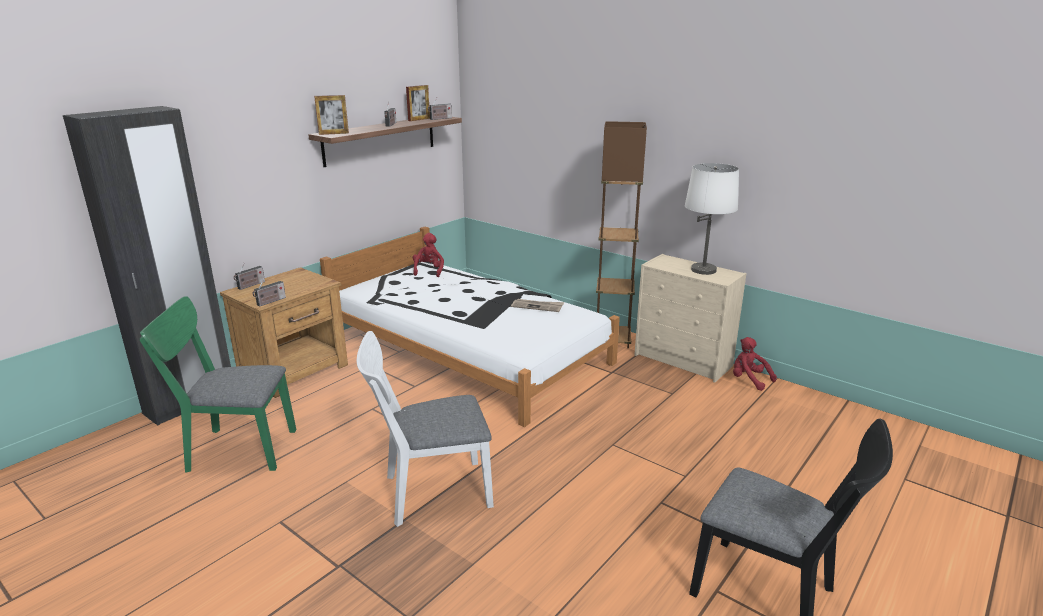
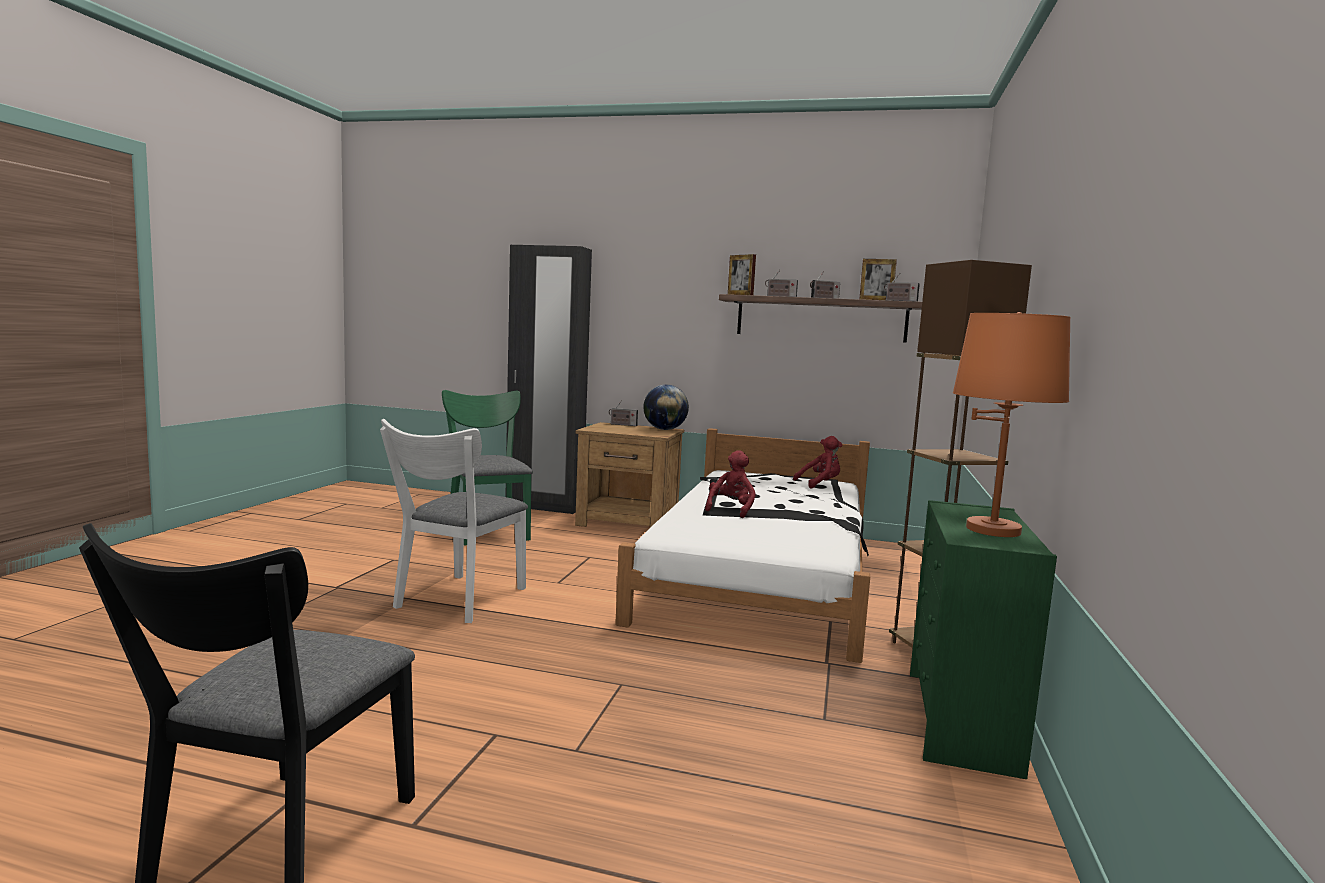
camera: 65 degrees right, 15 degrees down
radio [252,278,286,306] -> radio moved to [765,270,798,297]
white chair [357,331,494,527] -> white chair turned 120 degrees counterclockwise [380,419,528,623]
newspaper [511,299,564,312] -> none
beige dresser [634,254,747,383] -> green dresser [910,500,1057,779]
white table lamp [685,163,739,275] -> orange table lamp [953,312,1071,537]
red plush toy [733,337,777,391] -> red plush toy moved to [705,450,756,518]
none -> globe [643,385,689,430]

